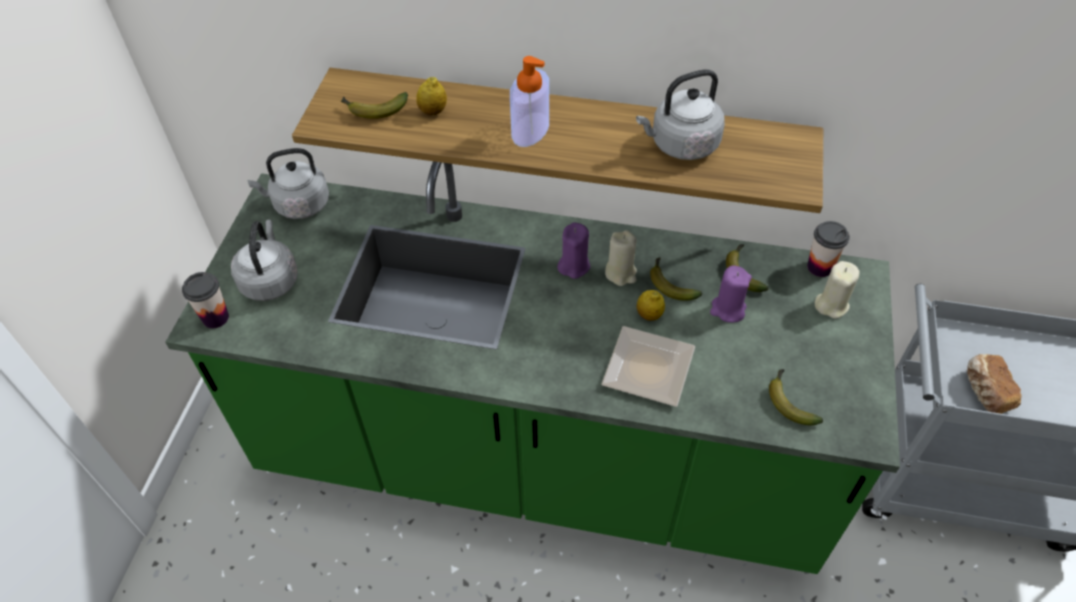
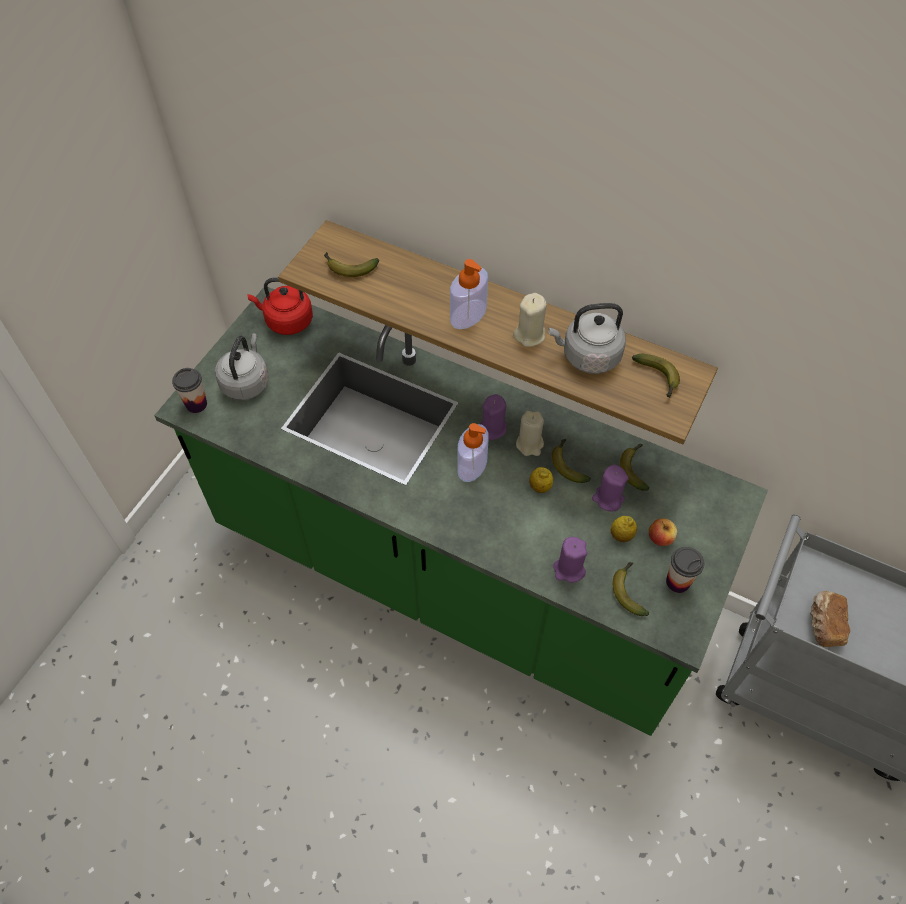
camera: 15 degrees right, 5 degrees up
grey kettle [247,148,329,219] -> red kettle [248,277,313,335]
lemon [417,77,447,115] -> lemon moved to [611,516,637,542]
plate [602,326,696,407] -> none
cup [807,221,850,277] -> cup moved to [666,547,704,593]
beige candle [815,261,859,319] -> beige candle moved to [513,293,547,347]
none -> soap dispenser [457,423,488,482]
none -> purple candle [553,537,587,583]
none -> banana [632,354,680,398]
none -> apple [649,518,677,546]

